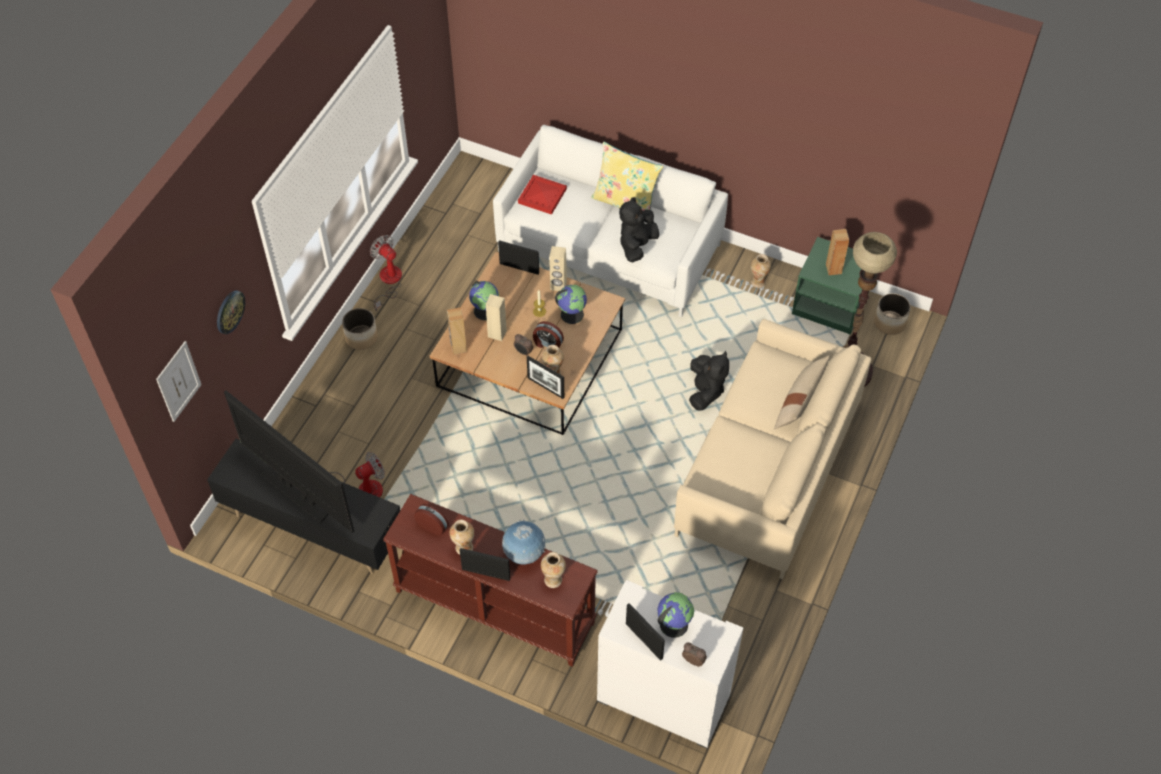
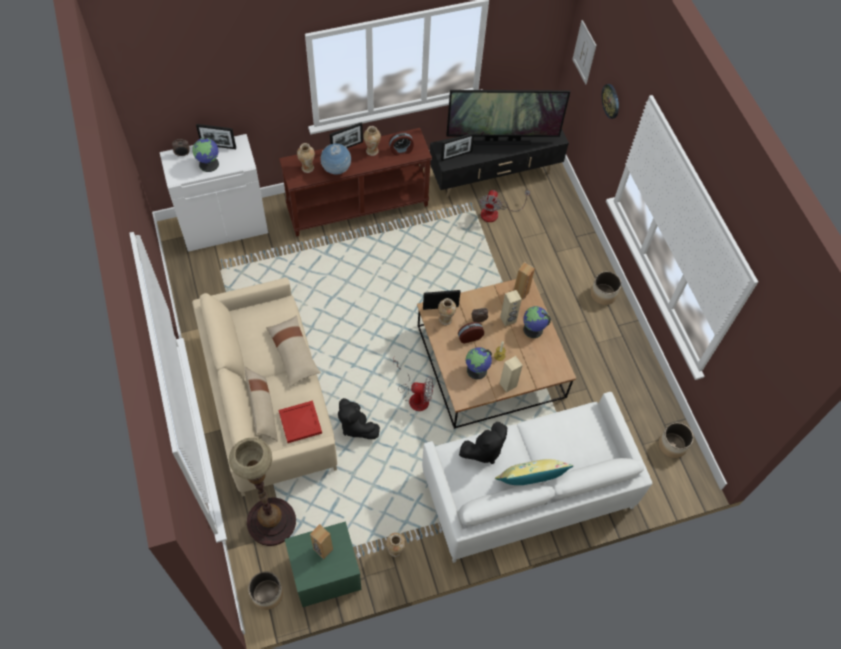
camera: 135 degrees right, 5 degrees up
fan [370,235,402,311] -> fan moved to [393,360,433,411]
picture frame [498,240,539,275] -> picture frame moved to [441,133,474,161]
red tray [518,175,567,215] -> red tray moved to [279,401,322,443]
black plush toy [619,197,659,262] -> black plush toy turned 75 degrees clockwise [459,422,507,464]
none -> beige pillow [266,315,321,387]
none -> planter [659,422,694,458]

